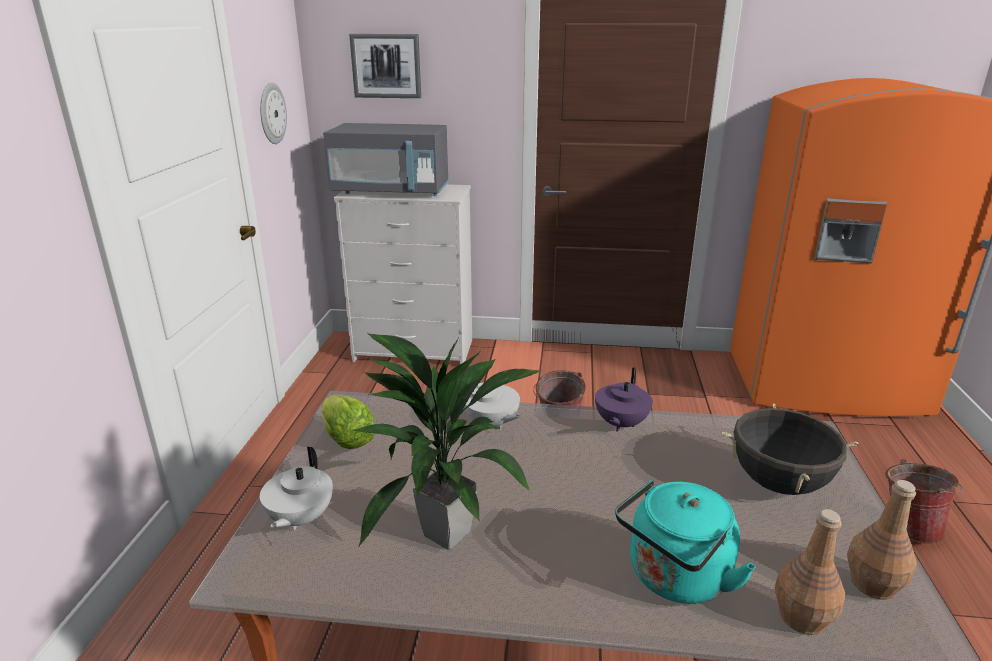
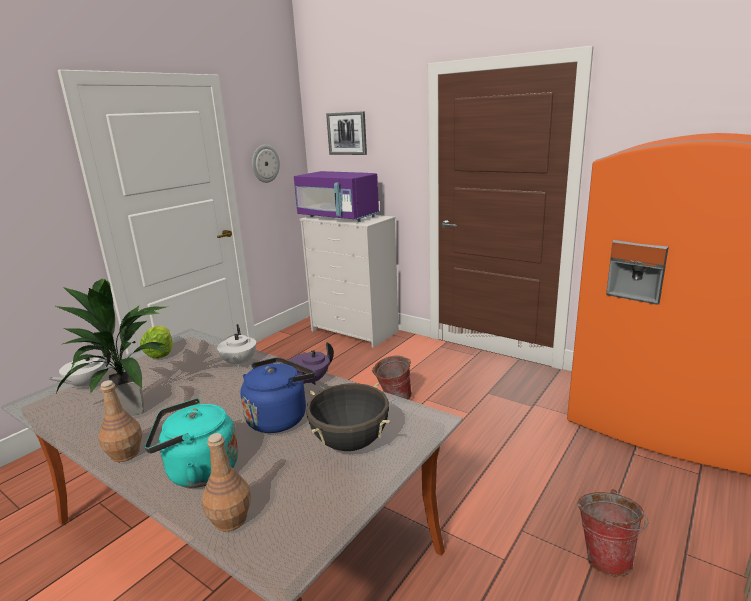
camera: 30 degrees right, 5 degrees down
grey microwave [323,123,449,196] -> purple microwave [294,171,379,222]
brown bottle [847,480,917,600] -> brown bottle moved to [98,380,142,462]
none -> blue kettle [240,358,315,433]

